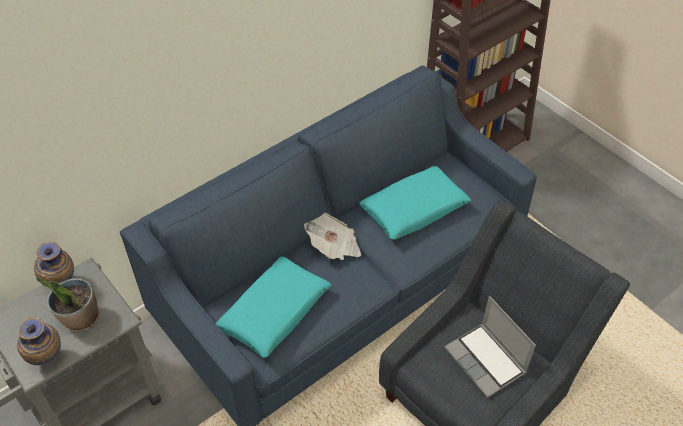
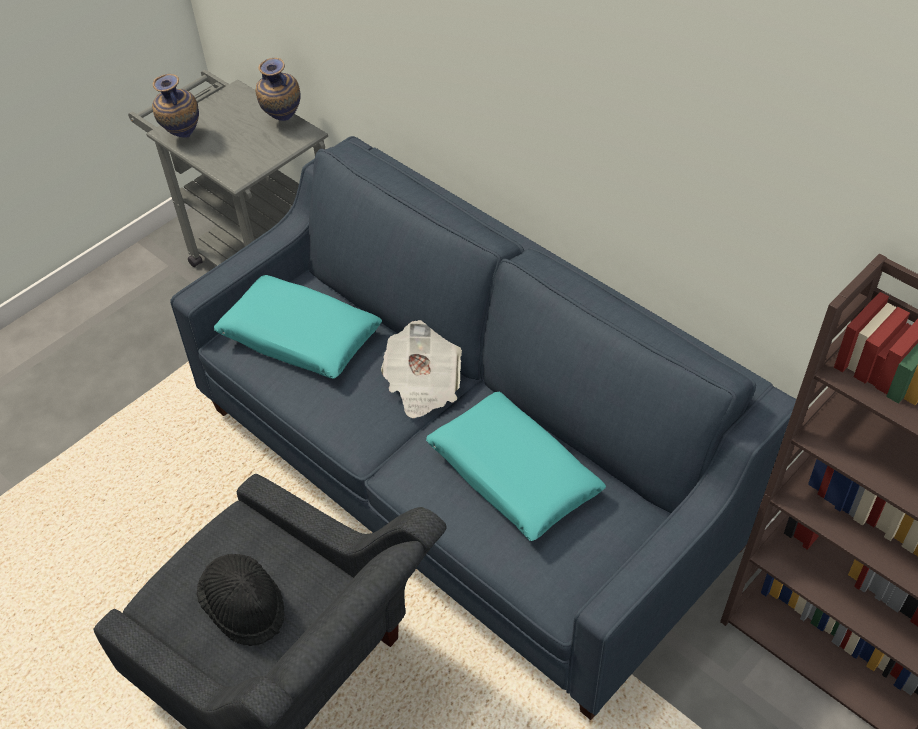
camera: 85 degrees right, 0 degrees up
potted plant [36,277,99,332] -> none
laptop [444,296,536,398] -> black hat [197,554,285,646]

